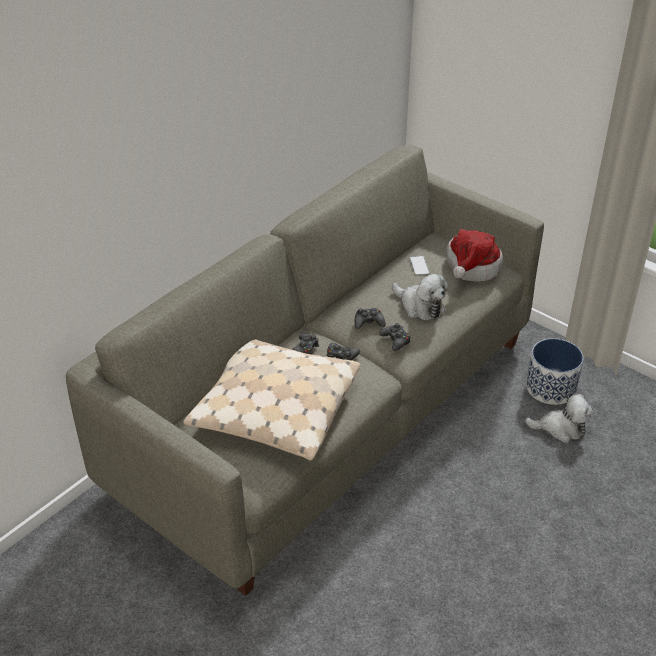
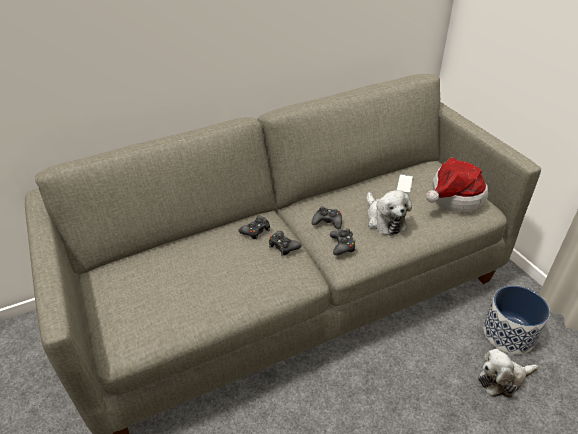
camera: 25 degrees right, 0 degrees up
beige pillow [183,340,360,460] -> none
plush toy [525,394,593,443] -> plush toy turned 135 degrees clockwise [478,349,538,398]

